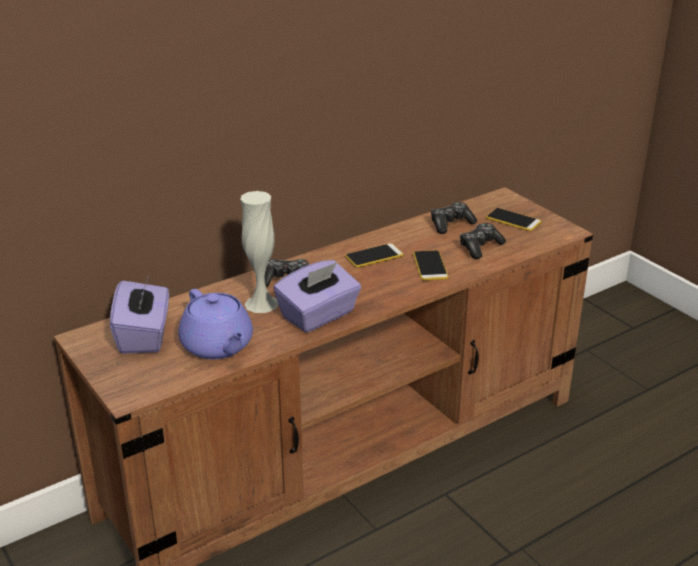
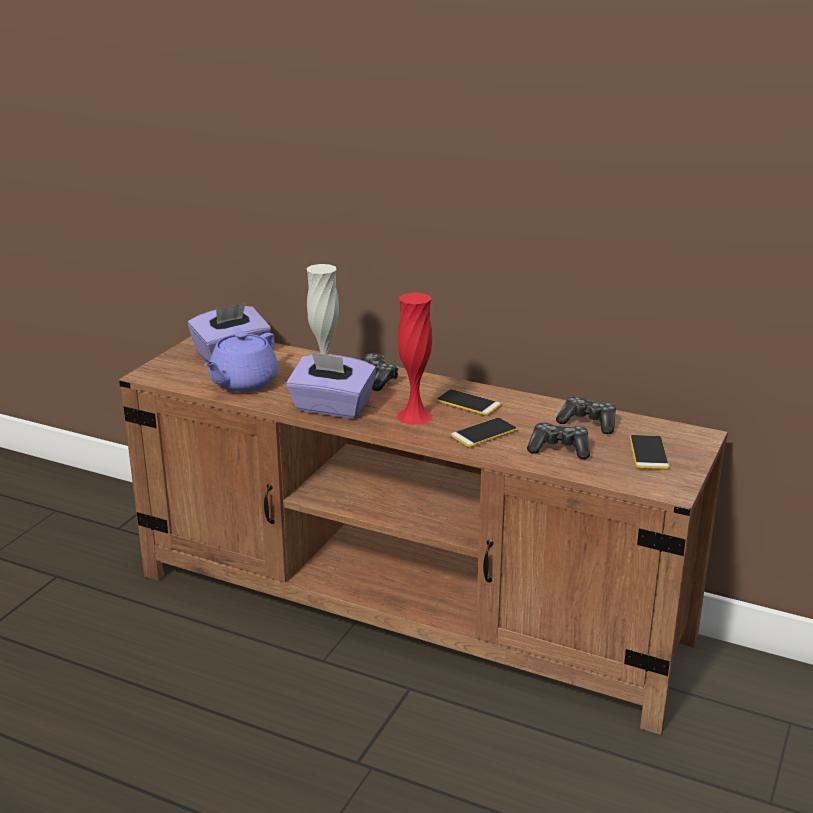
camera: 60 degrees right, 5 degrees down
none -> red vase [397,293,433,425]

